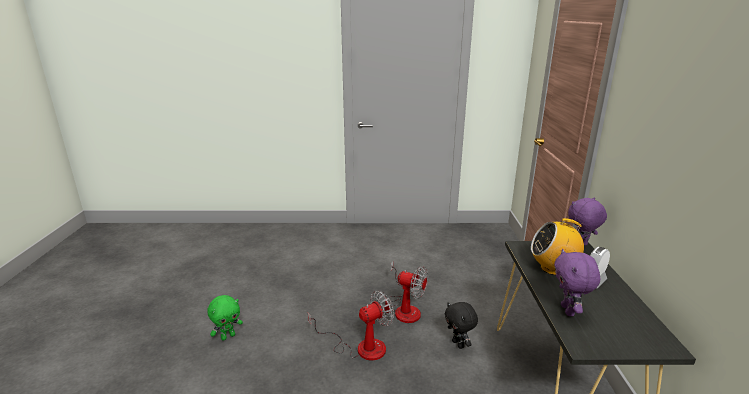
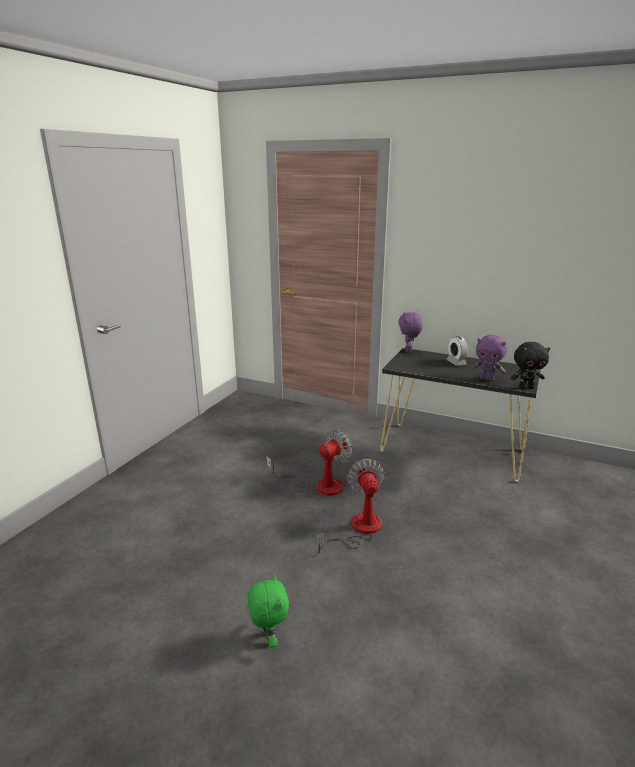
camera: 65 degrees left, 0 degrees up
black plush toy [445,302,478,349] -> black plush toy moved to [511,342,550,389]
radio [531,218,584,275] -> none

